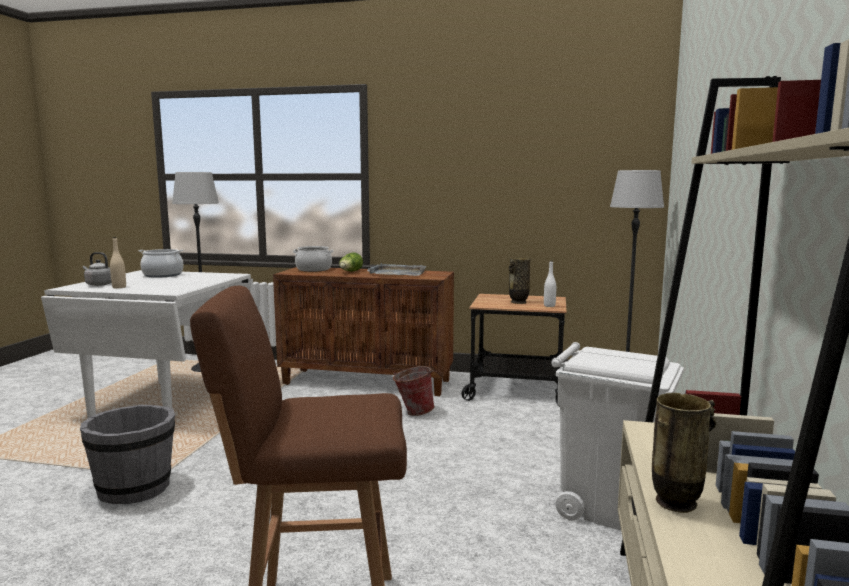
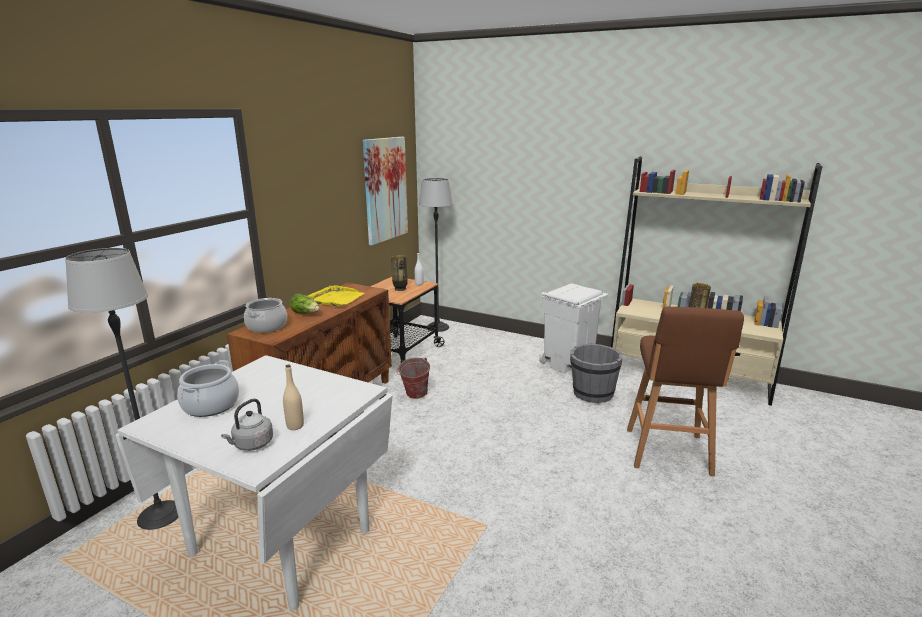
camera: 75 degrees left, 10 degrees up
grey bucket [80,405,175,504] -> grey bucket moved to [570,344,623,403]
grey tray [367,263,426,276] -> yellow tray [308,285,364,306]
none -> picture [363,137,408,245]

